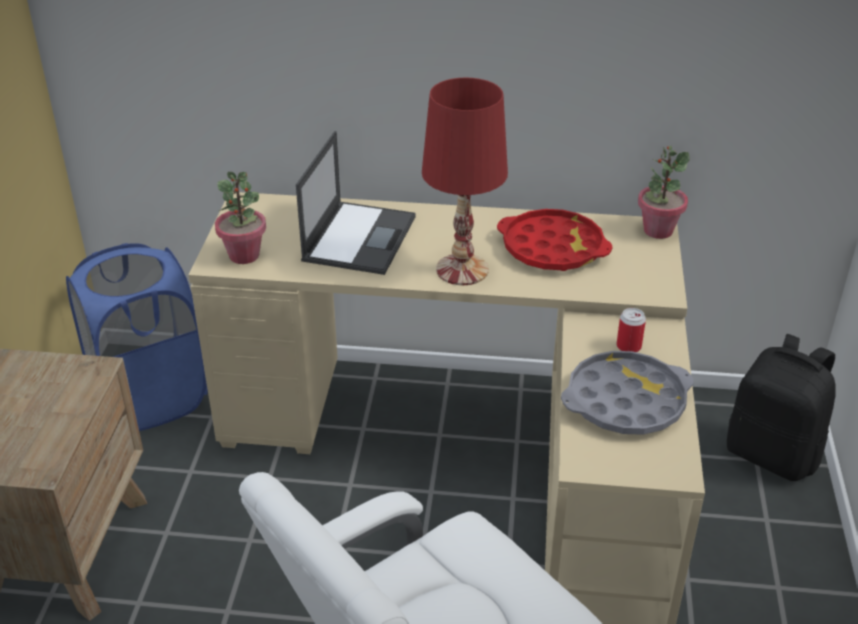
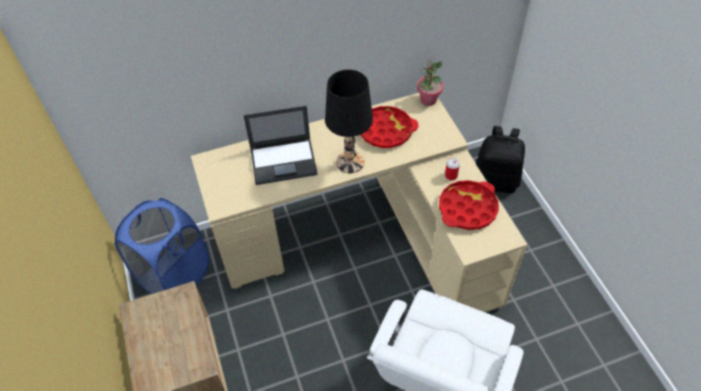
camera: 25 degrees left, 15 degrees up
potted plant [215,172,266,264] -> none
laptop [296,131,416,275] -> laptop turned 90 degrees clockwise [243,106,318,185]
red table lamp [422,78,508,285] -> black table lamp [325,70,373,173]
grey tray [561,351,693,435] -> red tray [439,180,499,230]

